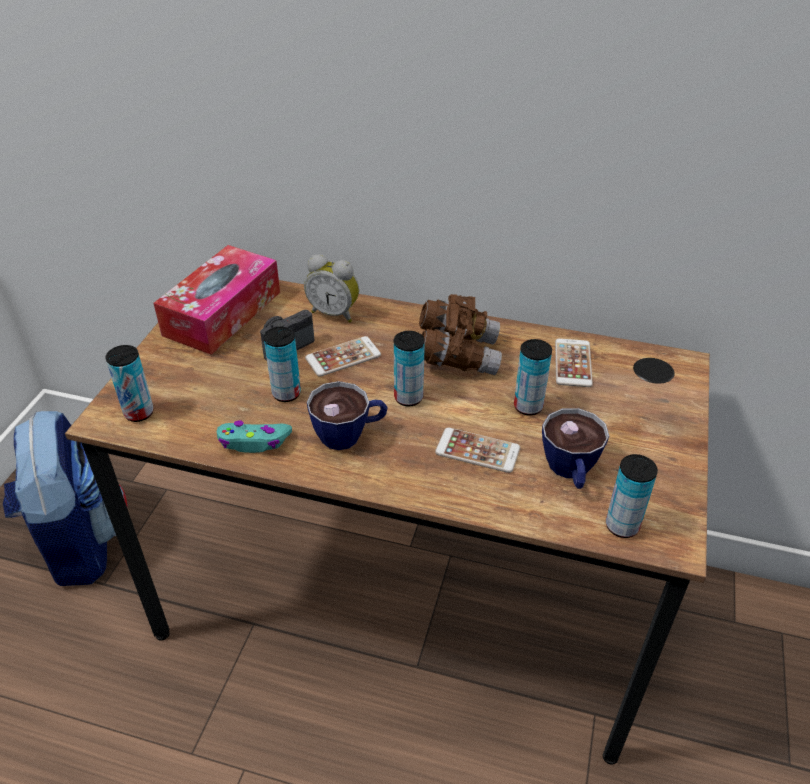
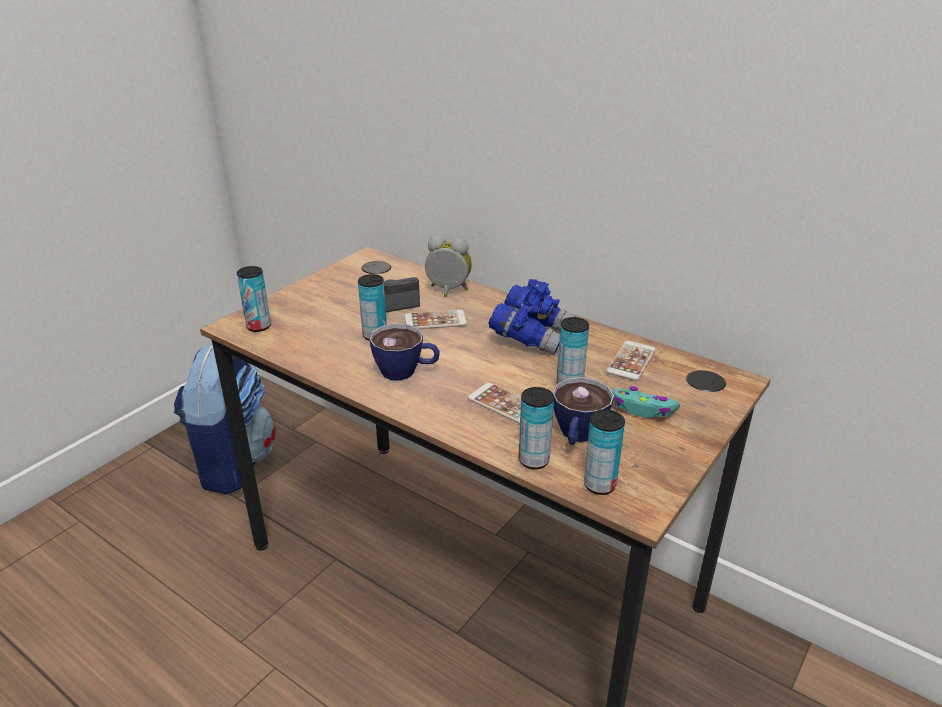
camera: 20 degrees right, 10 degrees down
tissue box [153,245,280,355] -> none
turquoise game controller [217,421,292,453] -> turquoise game controller moved to [612,386,680,418]
alarm clock [304,254,359,323] -> alarm clock turned 150 degrees clockwise [425,236,472,297]
can [394,331,425,406] -> can moved to [519,387,554,469]
brown binoculars [419,294,502,375] -> blue binoculars [488,279,576,356]

